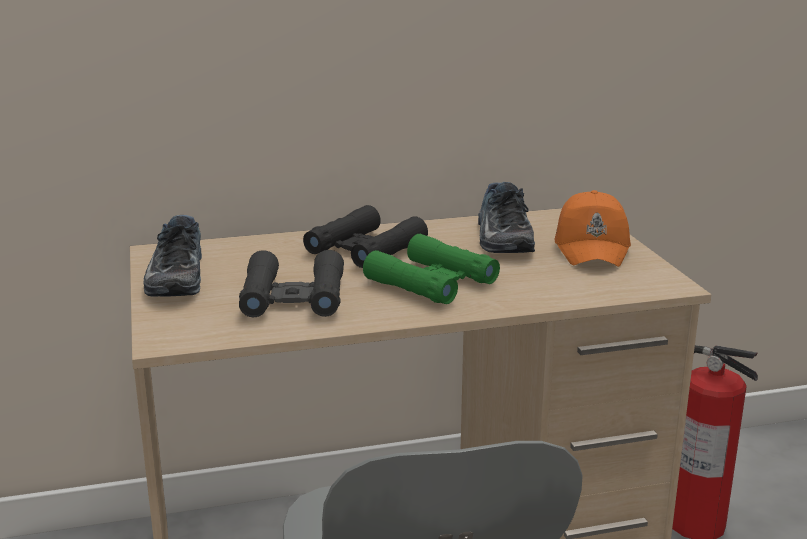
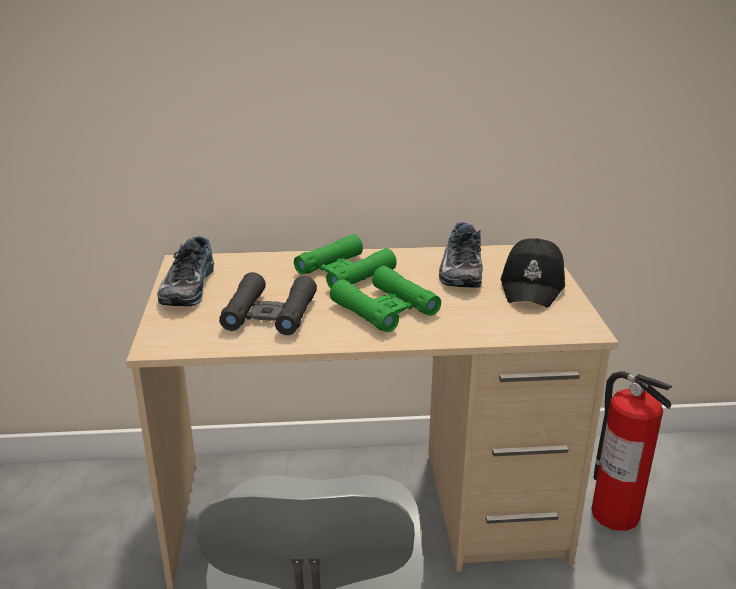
camera: 10 degrees right, 5 degrees up
black binoculars [303,205,428,268] -> green binoculars [294,234,397,289]
orange cap [555,190,631,267] -> black cap [501,238,565,307]

